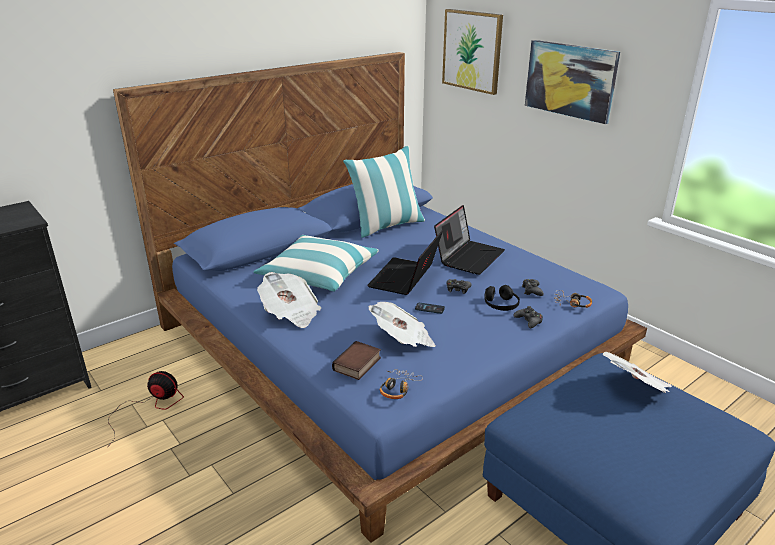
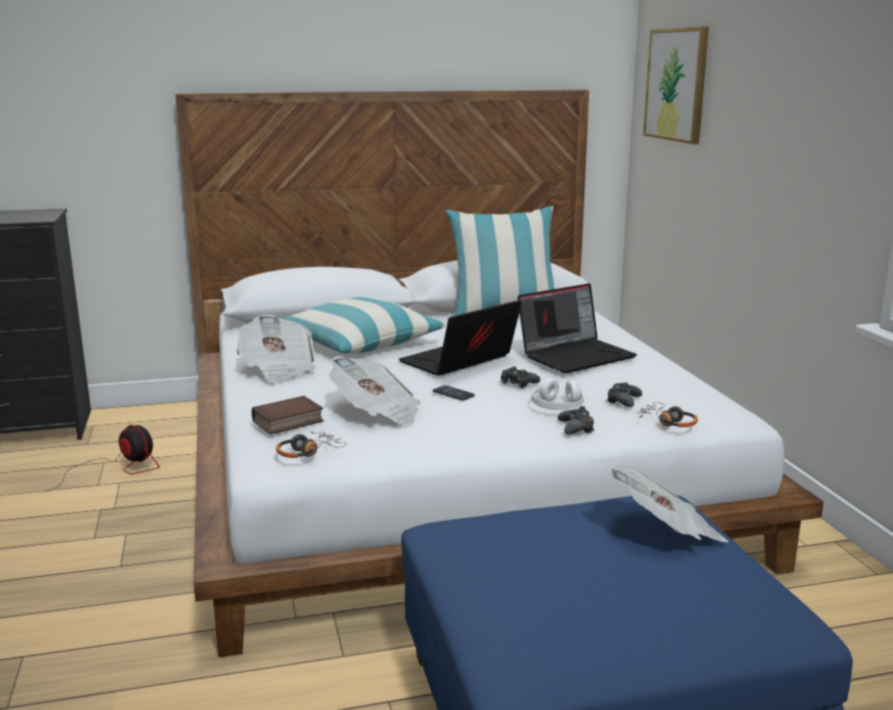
camera: 25 degrees right, 10 degrees down
blue bed [113,52,647,543] -> white bed [175,90,824,657]
black headphones [485,285,520,311] -> white headphones [531,377,584,410]
picture [525,40,620,124] -> none

